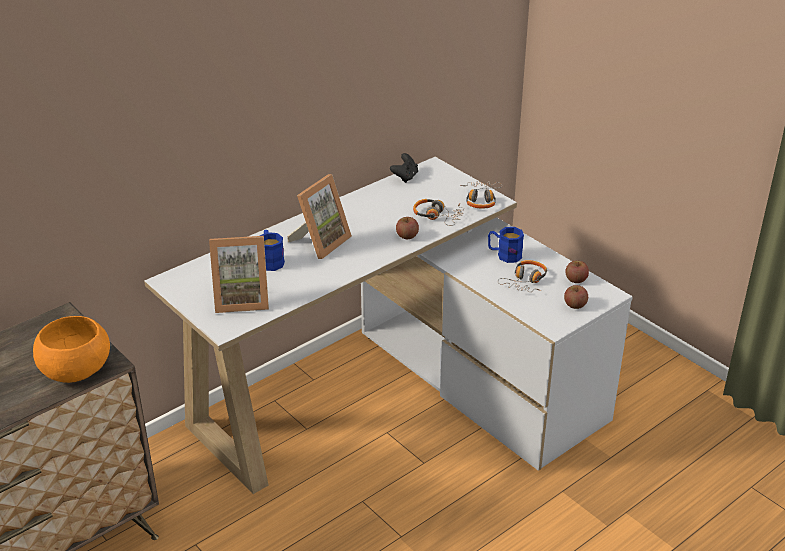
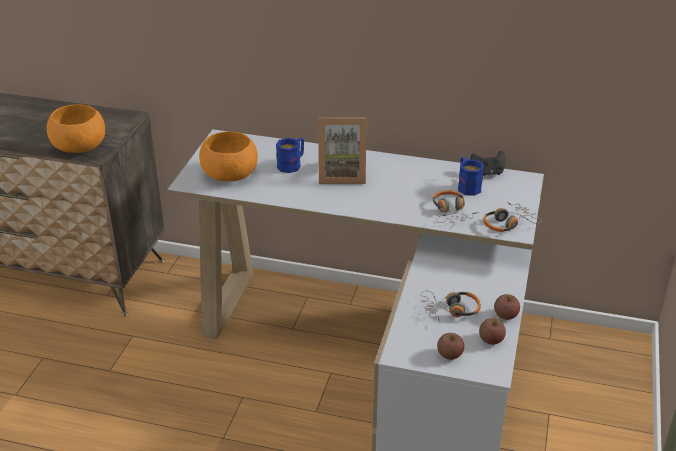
camera: 55 degrees right, 0 degrees up
picture frame [209,236,269,313] -> orange bowl [199,131,258,182]
apple [396,217,419,239] -> apple moved to [494,294,520,320]
blue mug [488,227,524,263] -> blue mug moved to [458,157,484,196]

